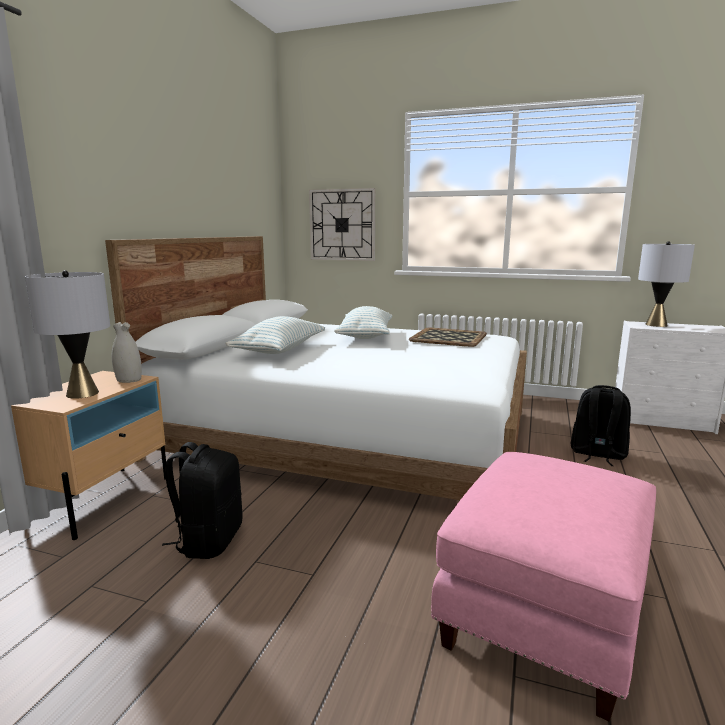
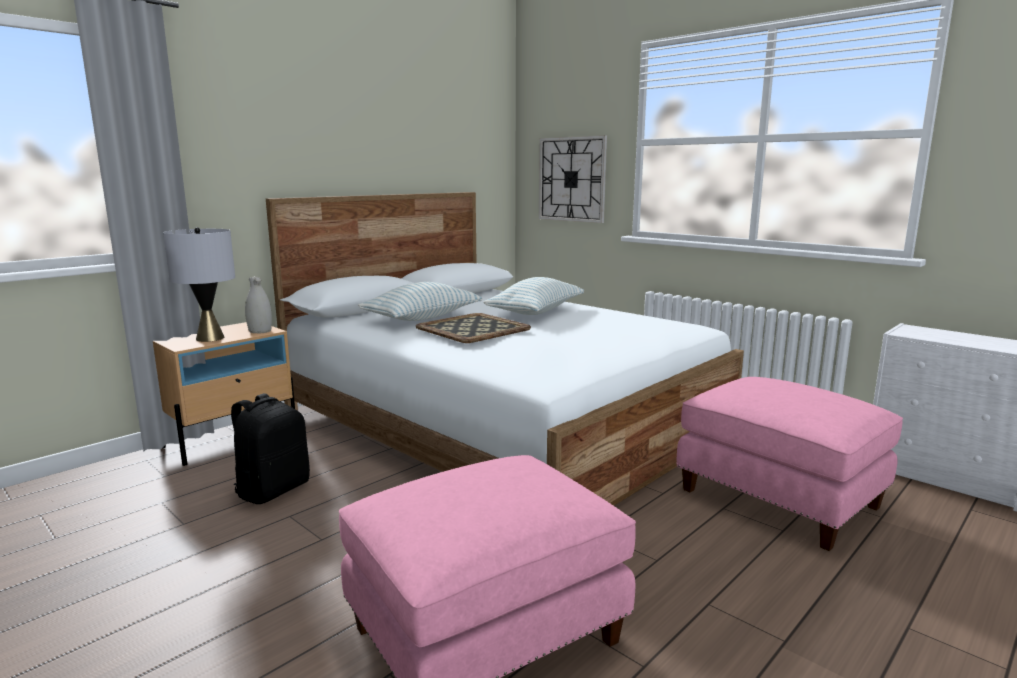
camera: 25 degrees right, 0 degrees up
tray [409,328,487,347] -> tray moved to [416,313,531,343]
black backpack [570,385,631,466] -> pink ottoman [677,377,903,551]
grey table lamp [638,241,695,327] -> none

